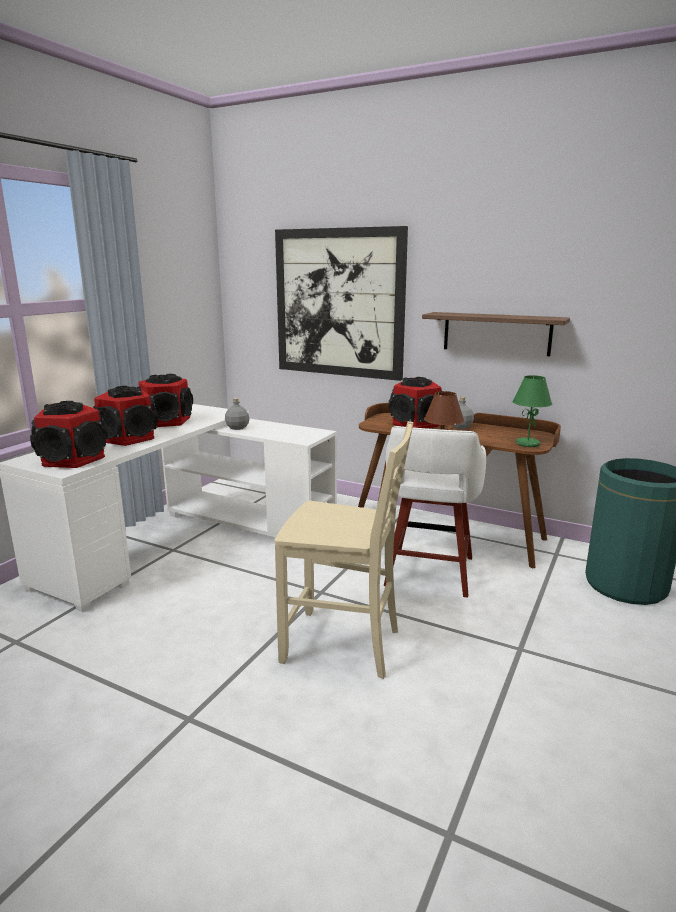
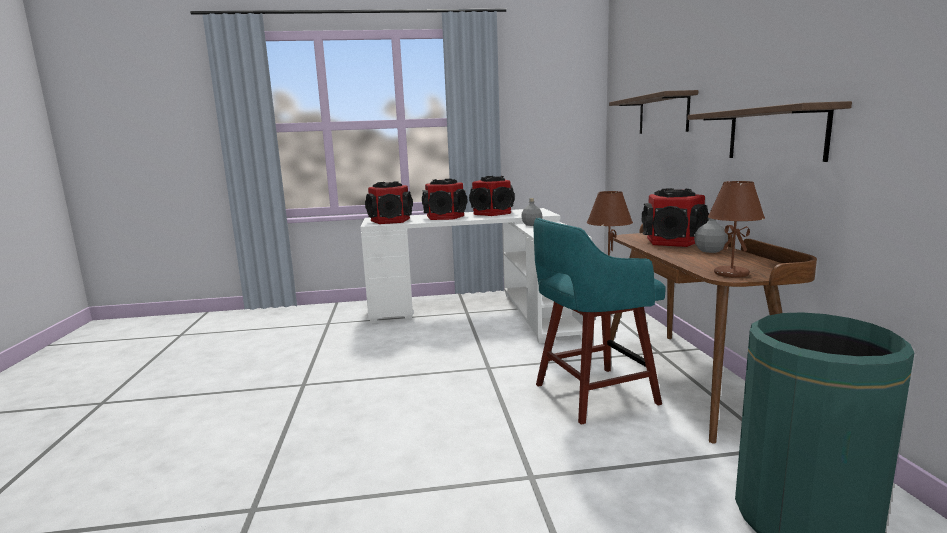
camera: 55 degrees right, 5 degrees down
picture [275,226,408,381] -> shelf [609,90,698,134]
beige chair [275,421,413,679] -> none
white stool [384,426,486,598] -> turquoise stool [534,218,666,425]
green table lamp [512,375,552,447] -> brown table lamp [708,181,765,278]

